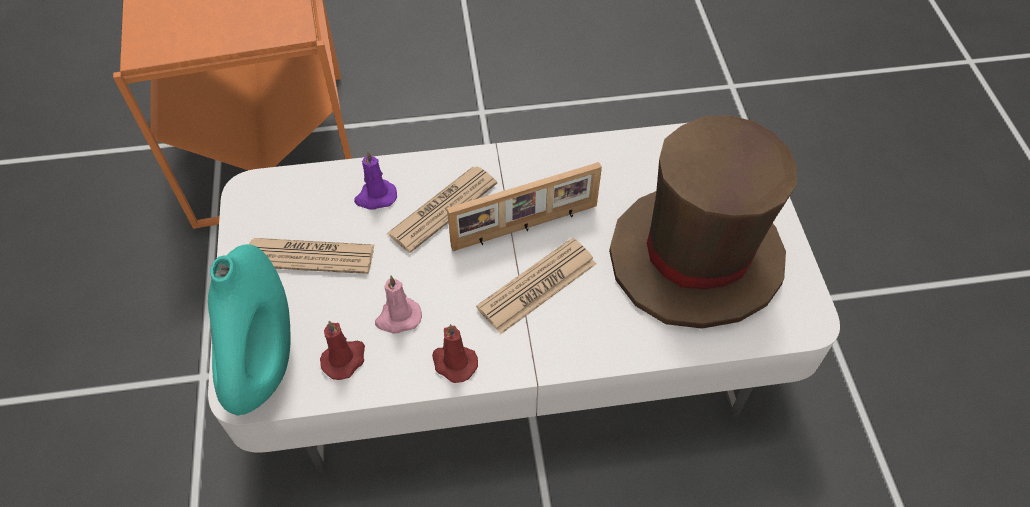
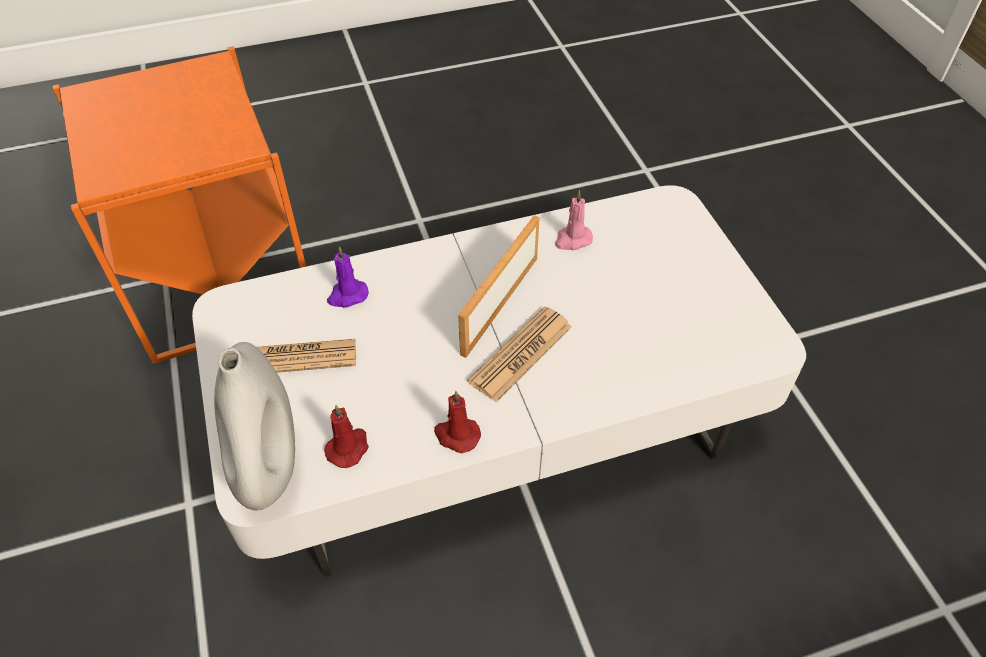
camera: 10 degrees left, 5 degrees down
turquoise vase [208,244,290,416] -> white vase [214,342,295,511]
pink candle [375,276,422,334] -> pink candle moved to [555,190,593,250]
newspaper [386,166,497,253] -> none
picture frame [447,162,602,251] -> picture frame turned 150 degrees clockwise [458,215,540,358]
brown hat [609,115,797,329] -> none

